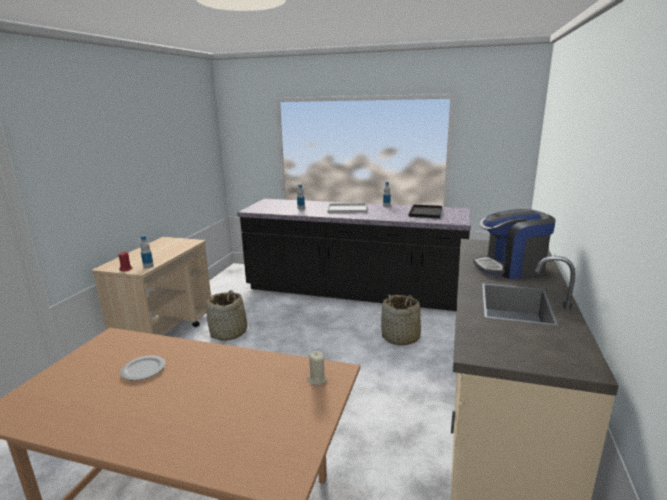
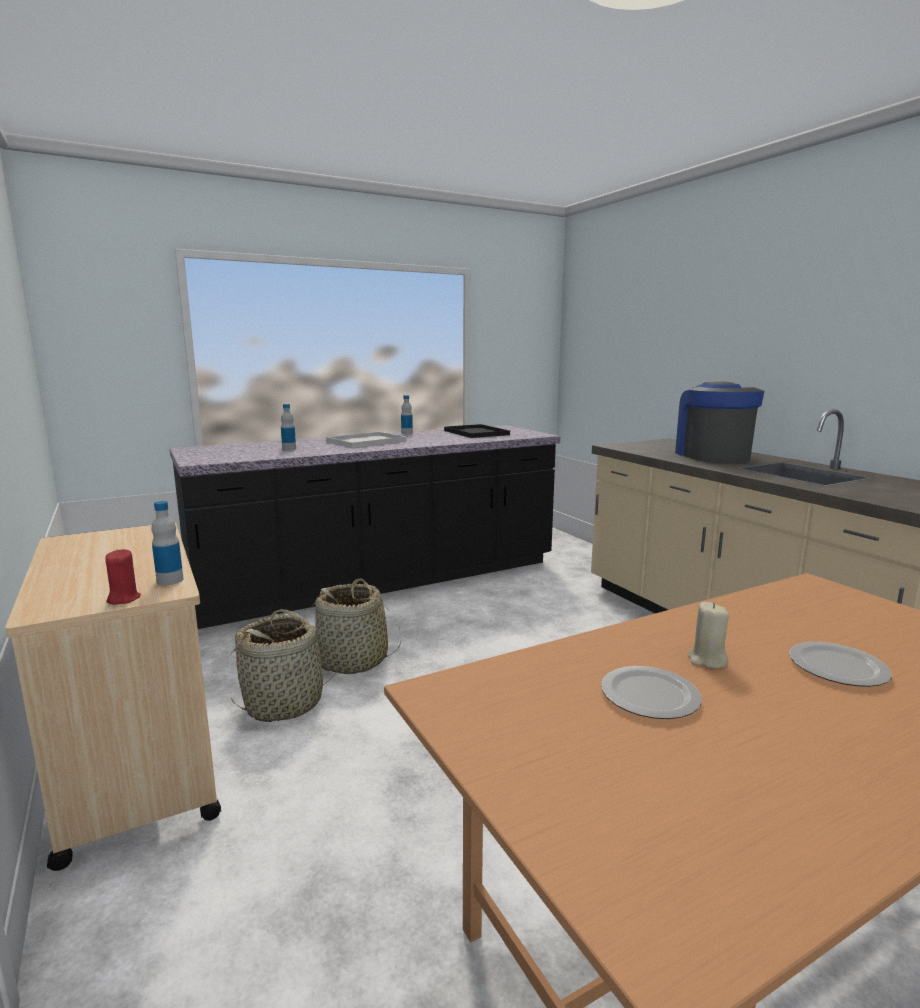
camera: 45 degrees left, 5 degrees down
beige candle [307,351,327,386] -> beige candle moved to [688,602,729,668]
basket [381,295,421,346] -> basket moved to [312,578,401,674]
coffee machine [473,209,556,279] -> coffee machine turned 135 degrees clockwise [675,381,764,463]
none -> plate [789,642,892,687]

